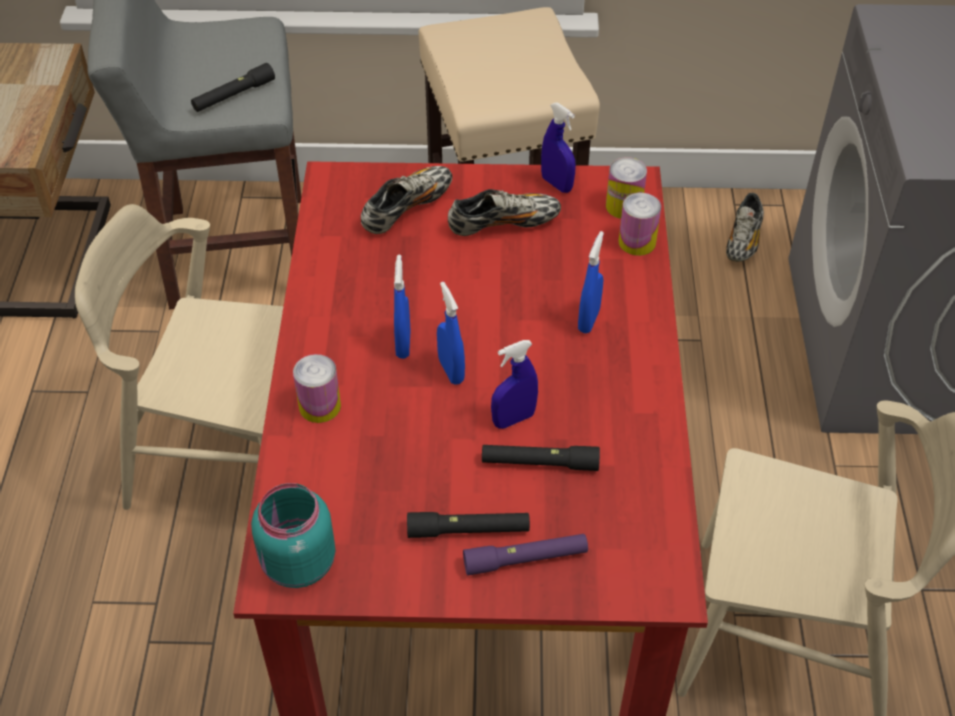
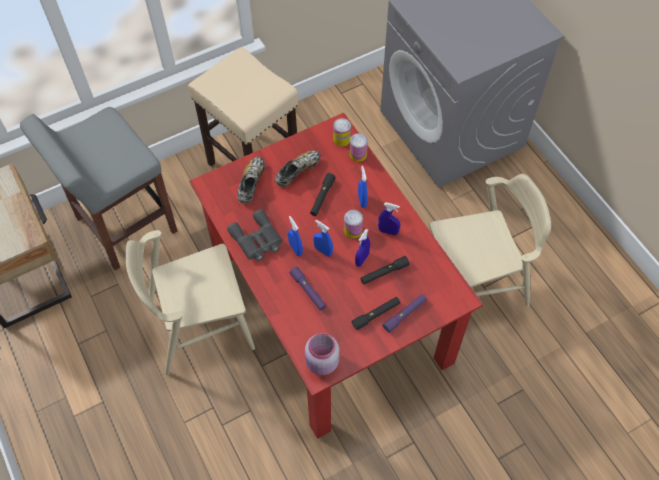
camera: 30 degrees left, 10 degrees up
black flashlight [191,63,275,112] -> black flashlight moved to [310,173,336,216]
turquoise jar [251,483,335,588] -> pink jar [305,333,339,375]
can [293,354,341,423] -> can moved to [344,210,363,239]
blue spray bottle [541,102,576,193] -> blue spray bottle moved to [378,203,400,235]
shoe [726,193,764,262] -> none
none -> grey binoculars [227,209,282,261]
none -> purple flashlight [290,267,326,311]

